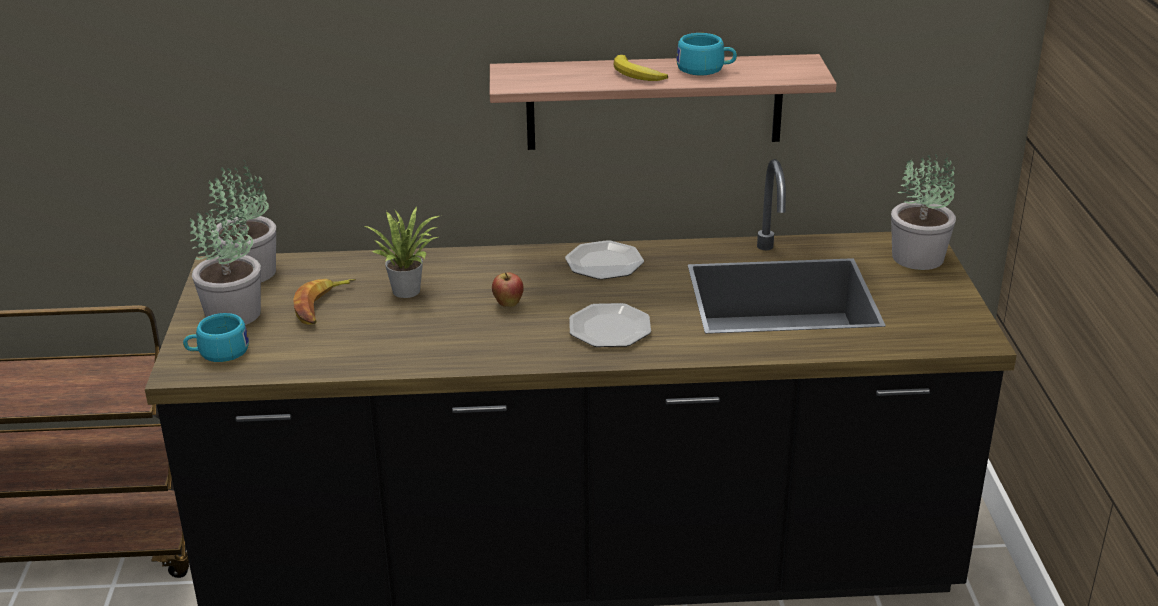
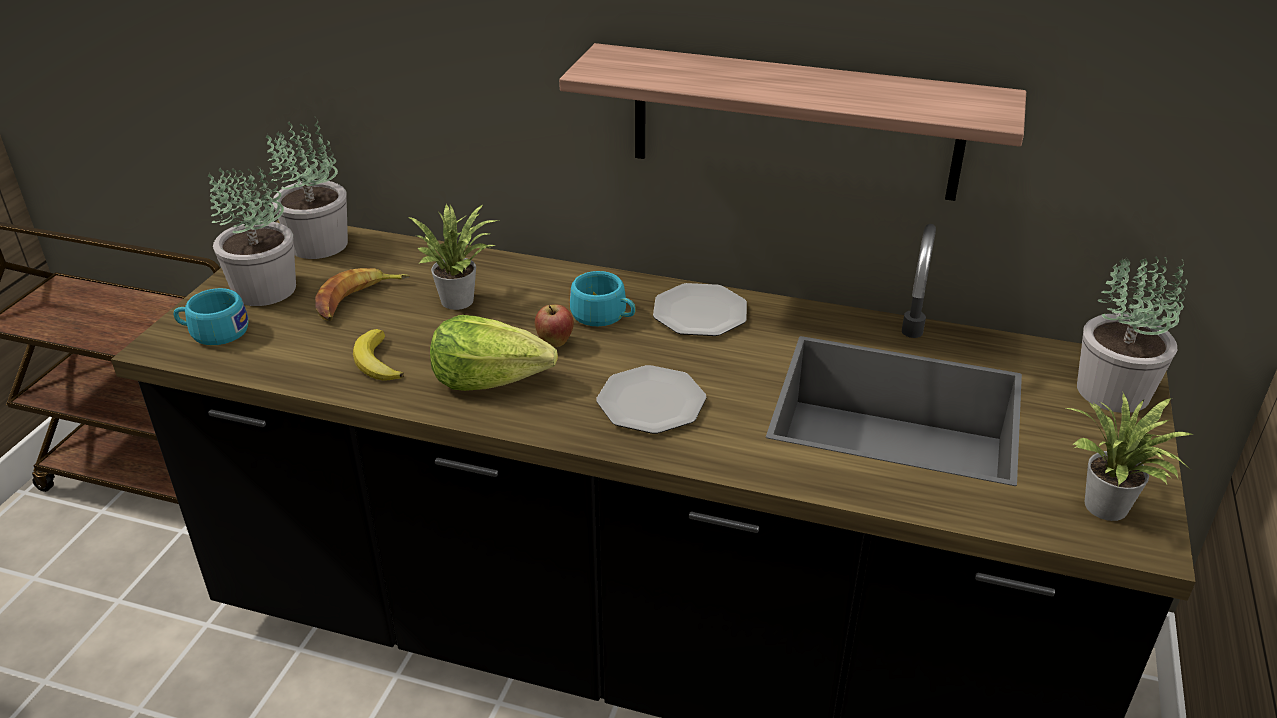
camera: 20 degrees right, 5 degrees up
banana [614,55,668,81] -> banana moved to [353,329,404,381]
turquoise cup [676,33,737,75] -> turquoise cup moved to [570,271,636,326]
none -> lettuce [430,315,558,391]
none -> potted plant [1066,393,1194,521]

